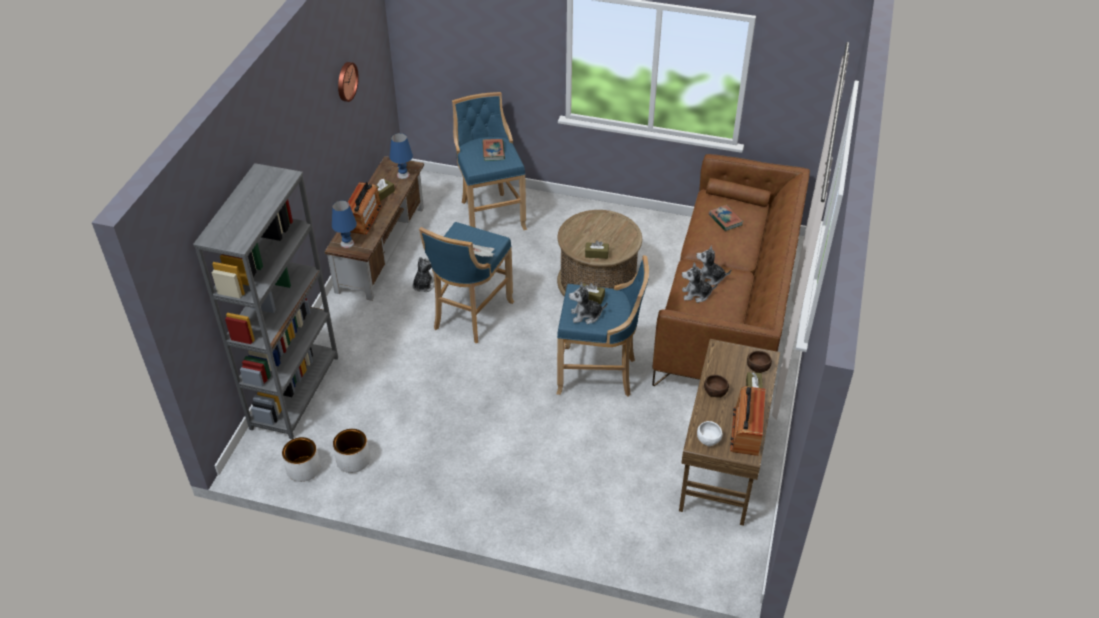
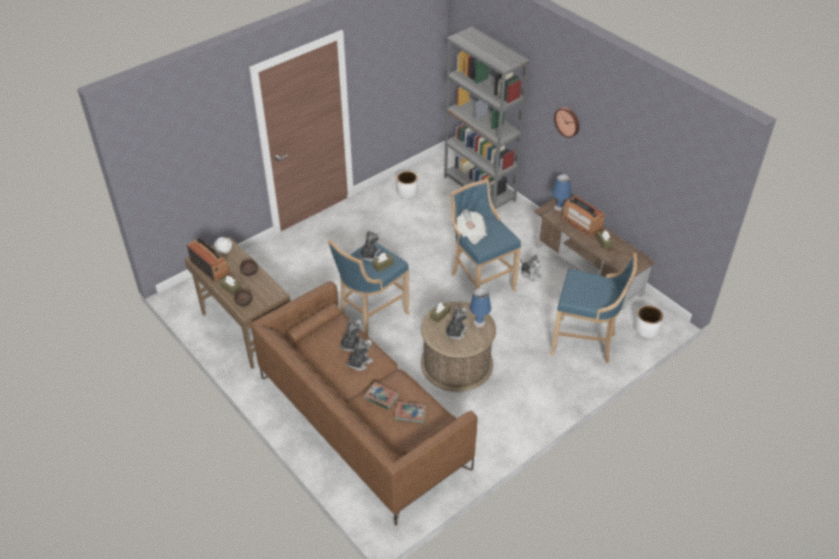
camera: 125 degrees right, 0 degrees up
white planter [282,437,321,482] -> white planter moved to [634,306,663,338]
wall clock [338,62,359,102] -> wall clock moved to [554,107,579,138]
blue table lamp [390,133,413,179] -> blue table lamp moved to [470,288,491,328]
book [482,139,505,161] -> book moved to [364,382,399,410]
none -> plush toy [445,307,468,340]

